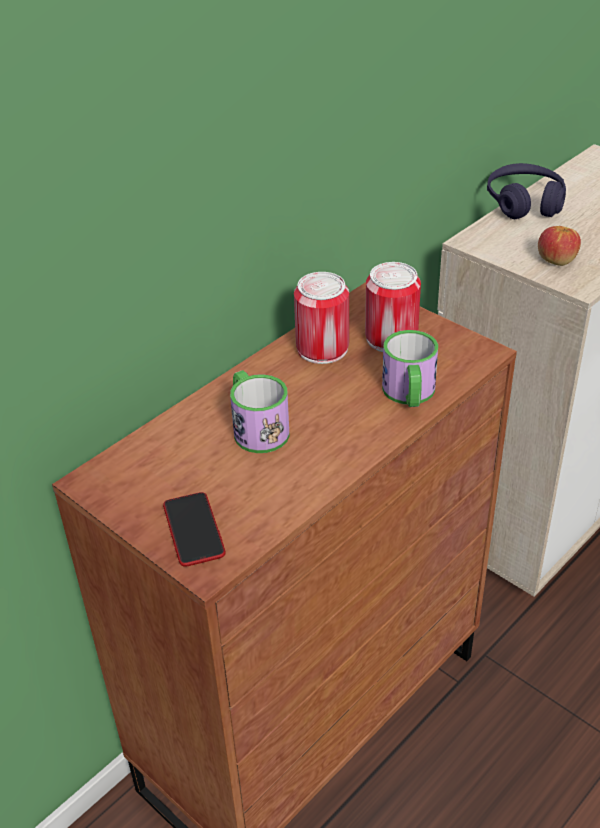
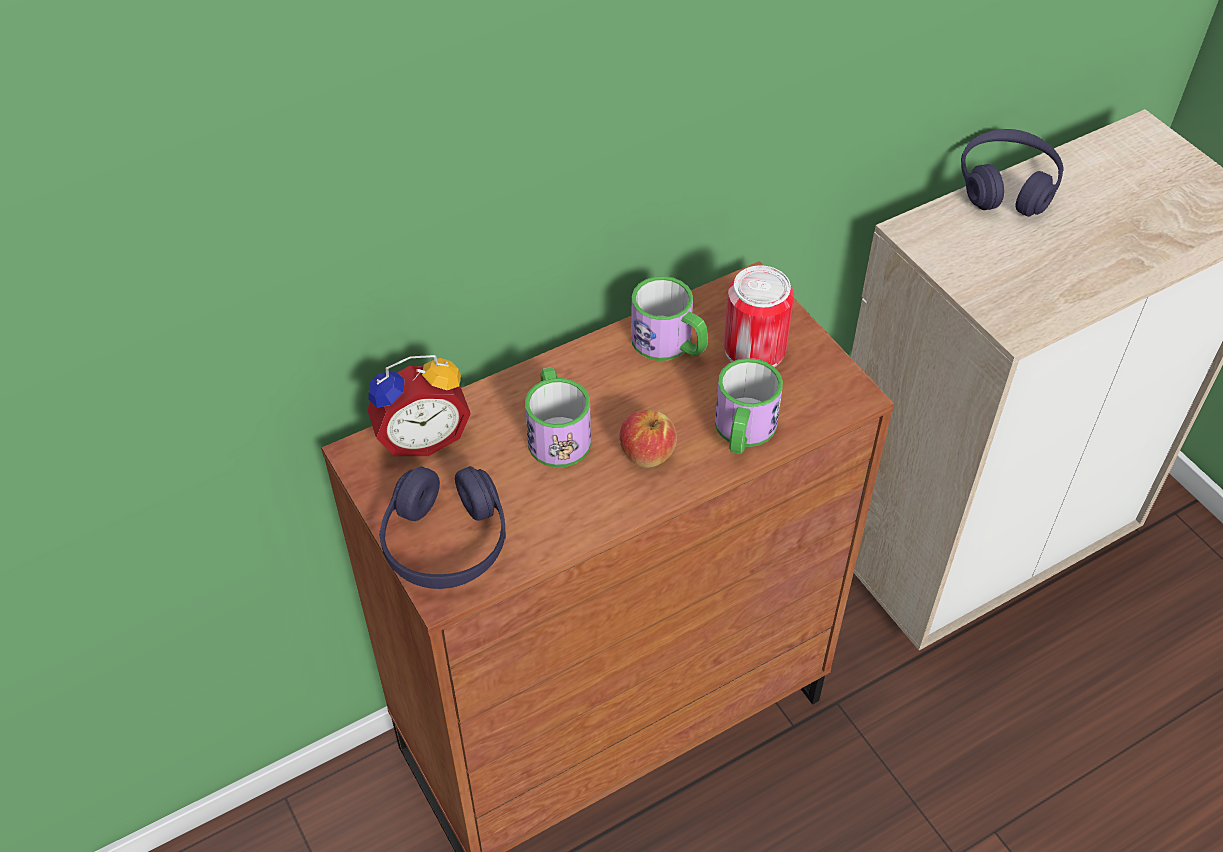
camera: 15 degrees right, 10 degrees up
phone [163,492,226,567] -> purple headphones [379,466,506,589]
can [294,272,349,364] -> mug [631,276,708,361]
apple [538,226,581,266] -> apple moved to [619,410,677,468]
none -> alarm clock [367,355,471,456]

